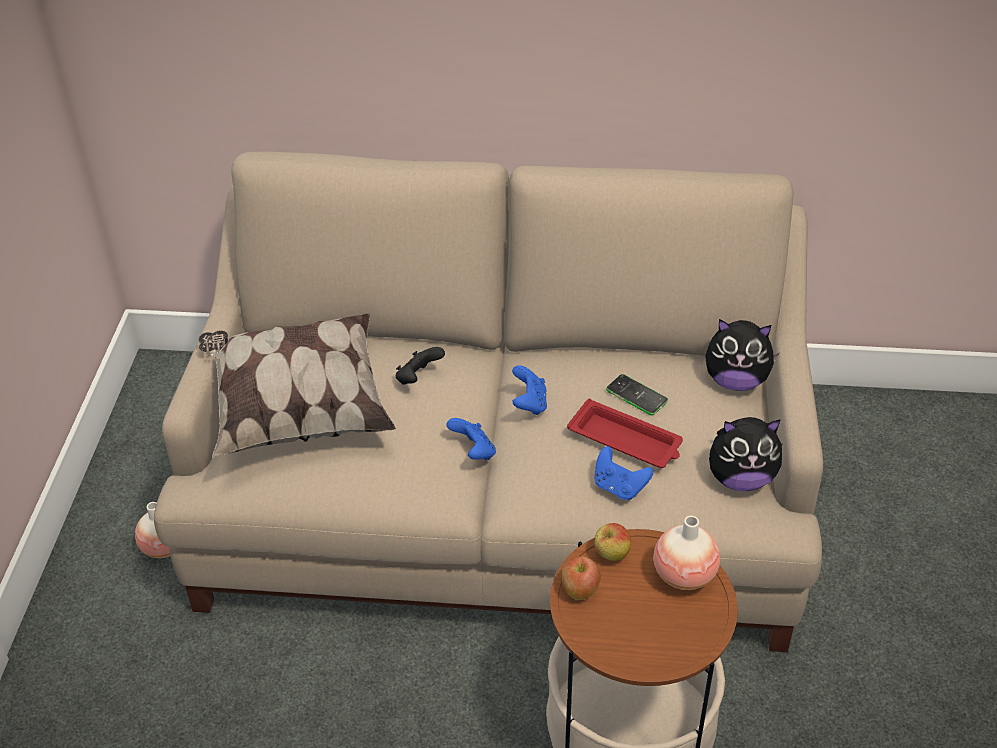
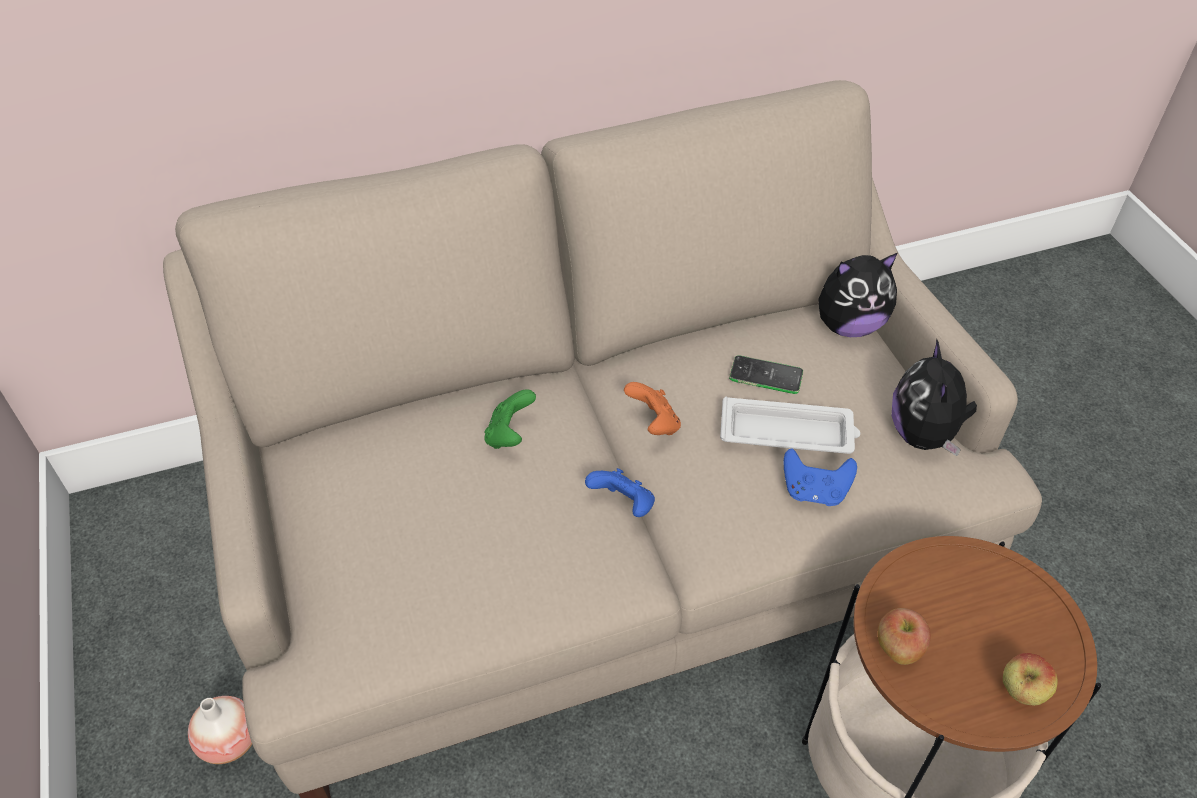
camera: 25 degrees left, 5 degrees up
pillow [198,313,396,458] -> none
black game controller [396,347,445,385] -> green game controller [485,390,536,449]
blue game controller [512,365,547,415] -> orange game controller [624,382,681,435]
red tray [567,399,683,468] -> white tray [720,396,860,454]
apple [594,523,631,561] -> apple moved to [1003,653,1058,706]
vase [653,516,720,590] -> none
plush toy [709,417,784,491] -> plush toy turned 120 degrees clockwise [892,338,977,456]

